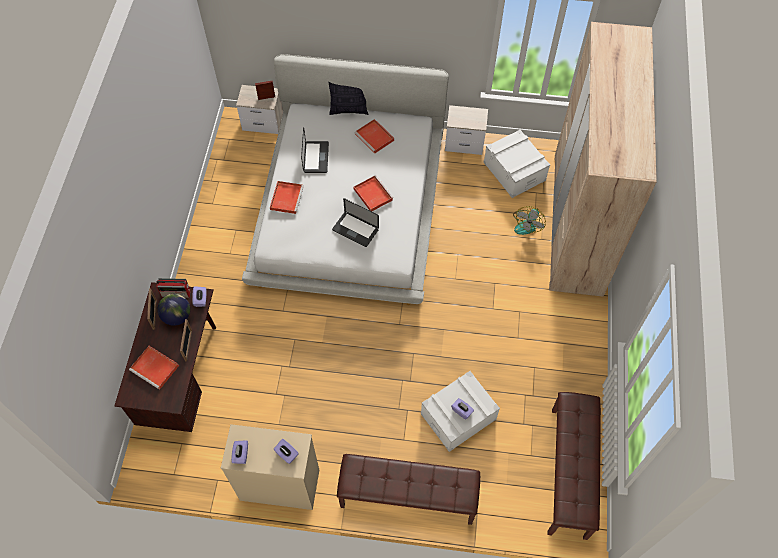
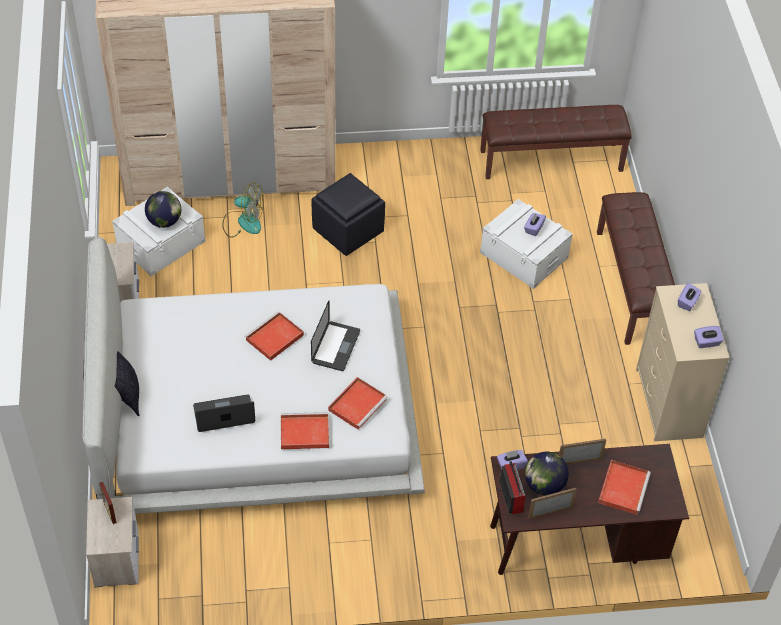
camera: 105 degrees left, 10 degrees down
red tray [354,119,394,153] -> red tray moved to [328,377,388,430]
none -> globe [145,191,181,228]
none -> black ottoman [312,173,385,256]

